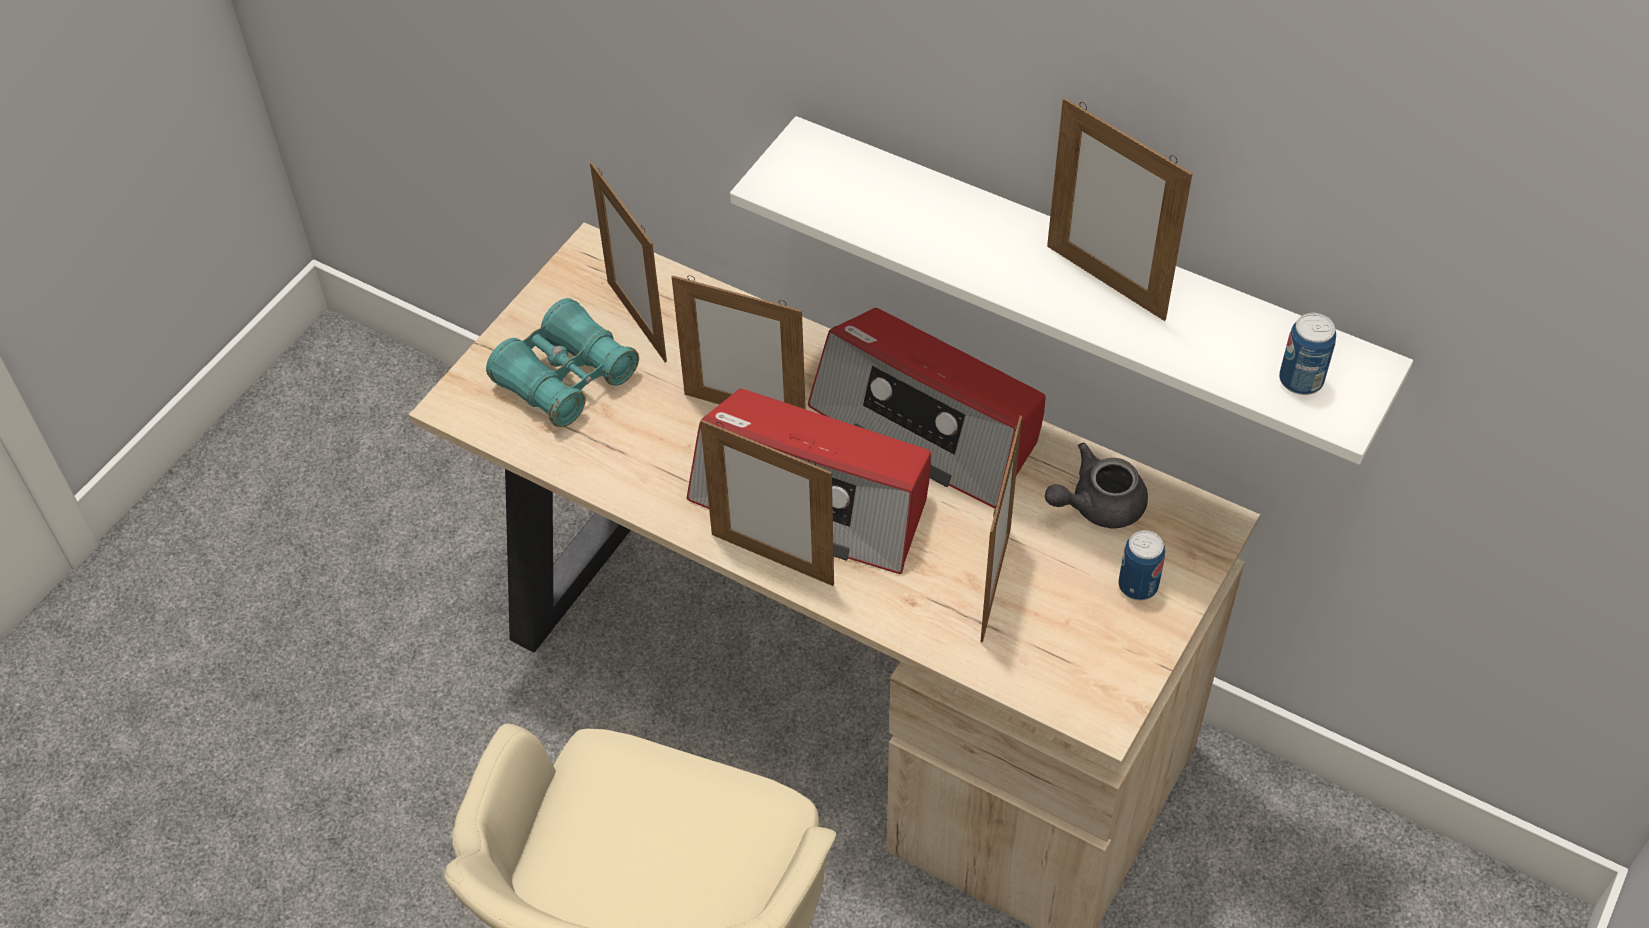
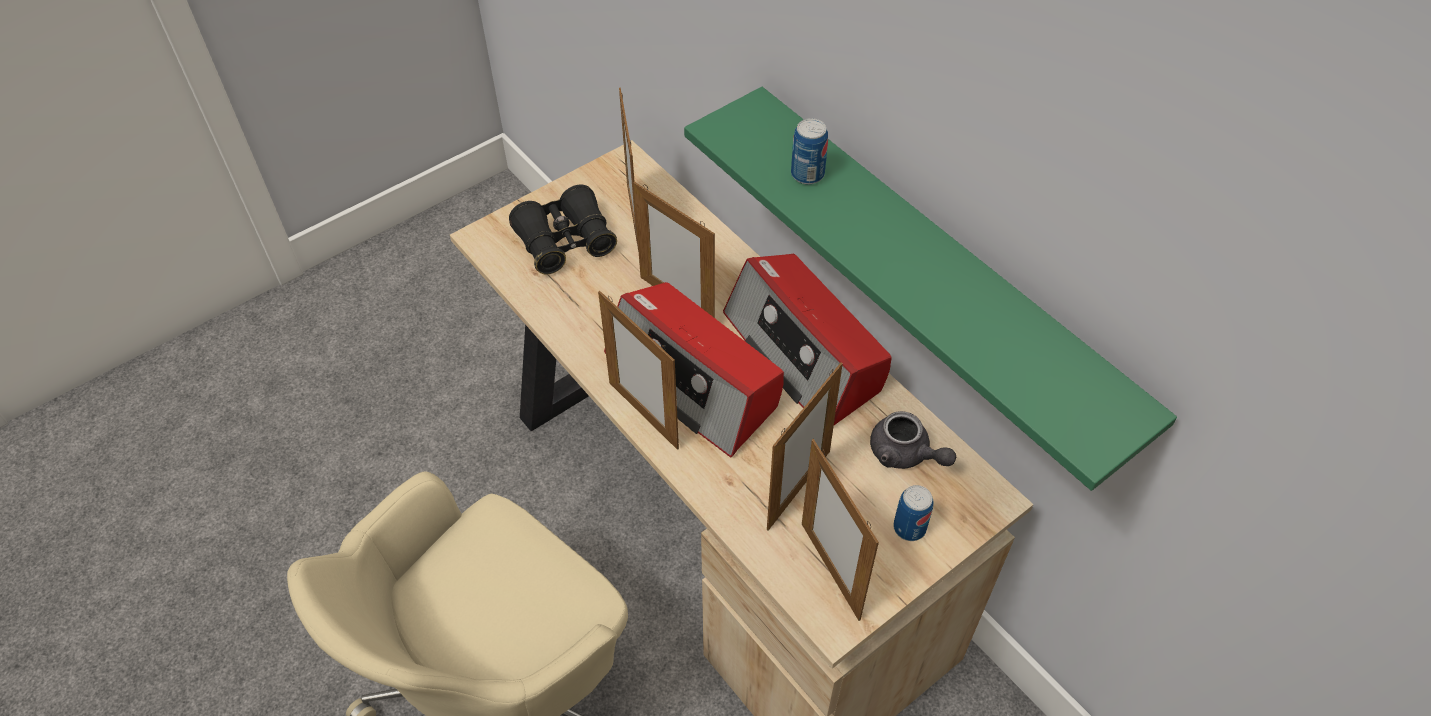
camera: 20 degrees right, 0 degrees up
turquoise binoculars [486,298,639,427] -> black binoculars [509,184,617,274]
white shelf [730,116,1413,465] -> green shelf [684,87,1177,491]
grey teapot [1045,443,1148,528] -> grey teapot turned 135 degrees counterclockwise [870,411,956,469]
picture frame [1047,97,1193,321] -> picture frame moved to [802,439,879,621]
can [1279,313,1336,395] -> can moved to [791,118,828,184]

